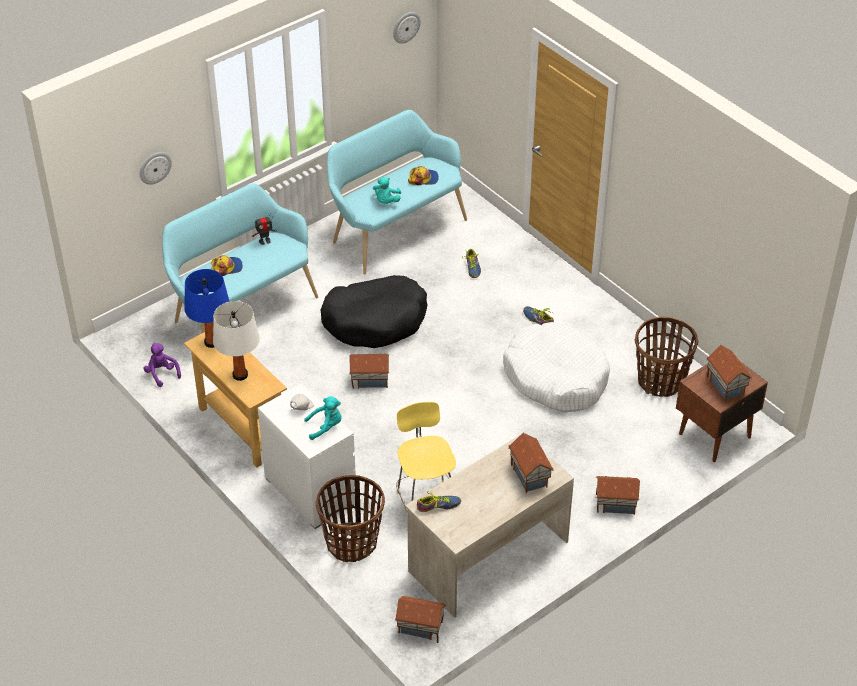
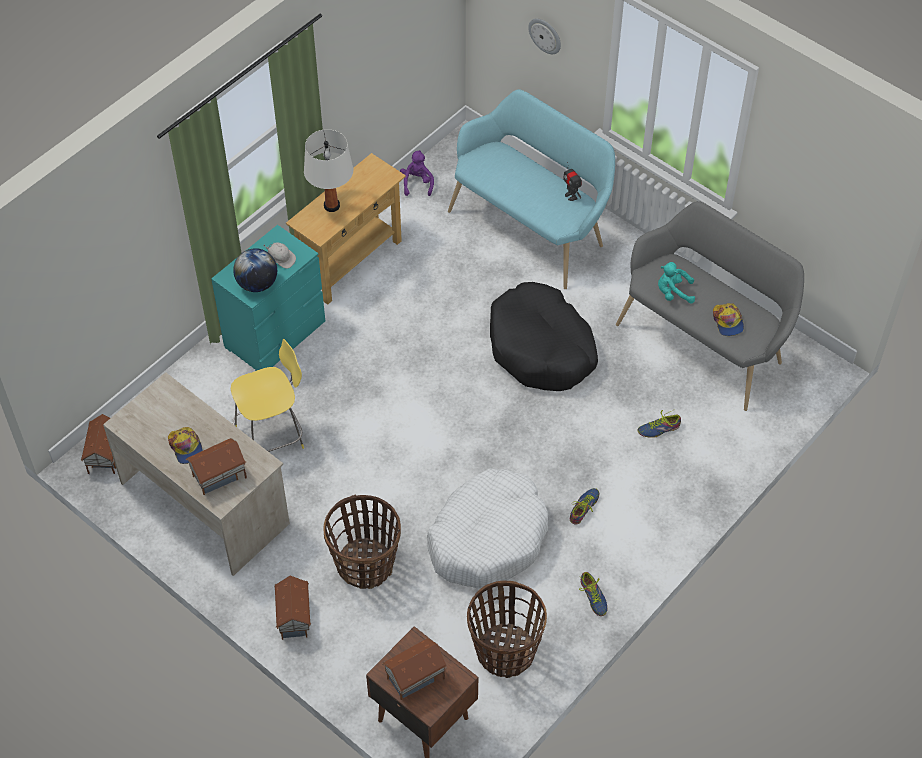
camera: 80 degrees right, 10 degrees up
purple plush toy [143,343,181,387] -> purple plush toy turned 45 degrees counterclockwise [400,150,434,196]
blue table lamp [184,269,230,348] -> none
cap [211,255,243,276] -> cap moved to [168,427,203,464]
white dresser [258,383,356,529] -> turquoise dresser [211,225,325,371]
turquoise plush toy [304,396,342,440] -> globe [233,248,277,292]
basket [315,475,385,562] -> basket moved to [323,494,401,589]
turquoise bench [327,110,467,274] -> grey bench [616,201,804,411]
toy house [349,353,389,388] -> none
wall clock [393,12,421,44] -> none
shoe [417,491,461,512] -> shoe moved to [579,572,608,616]

